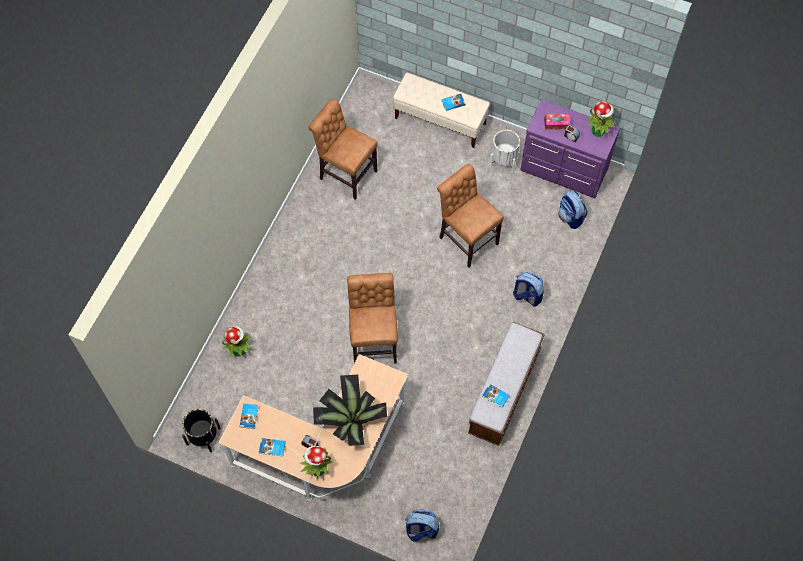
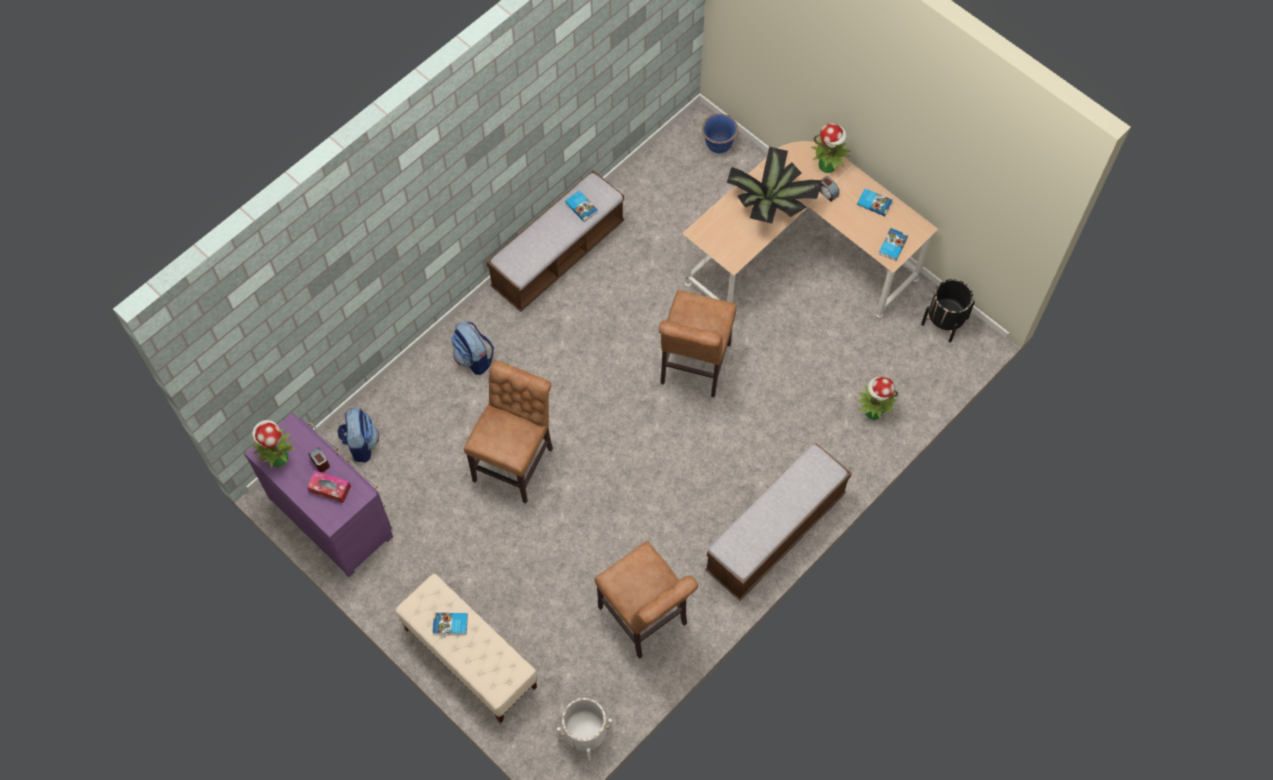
camera: 160 degrees left, 0 degrees up
backpack [405,509,439,542] -> blue planter [702,114,738,153]
brown chair [437,164,504,268] -> brown chair turned 135 degrees counterclockwise [464,361,553,504]
white planter [490,130,520,173] -> white planter moved to [557,698,612,761]
none -> bench [705,443,852,601]

